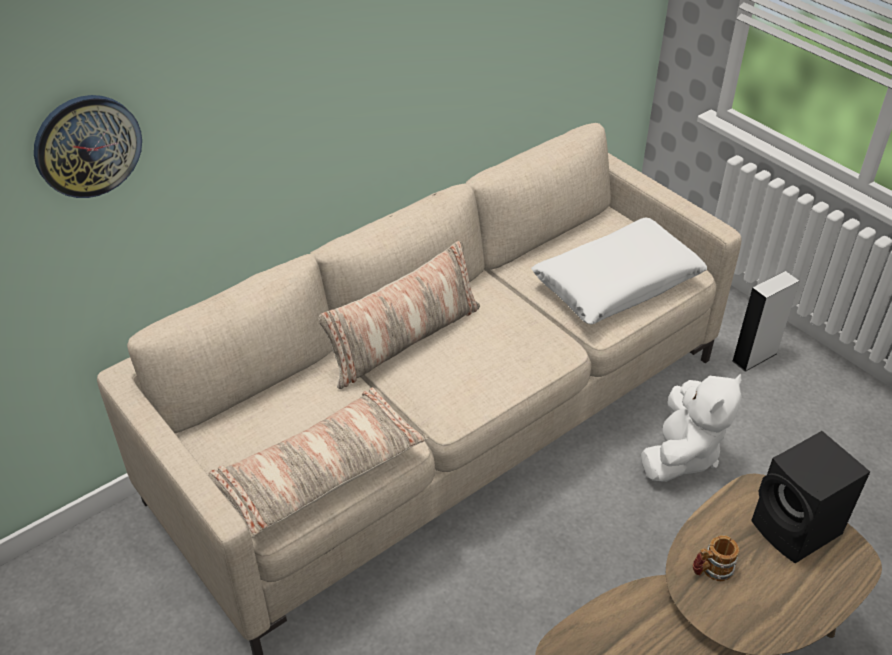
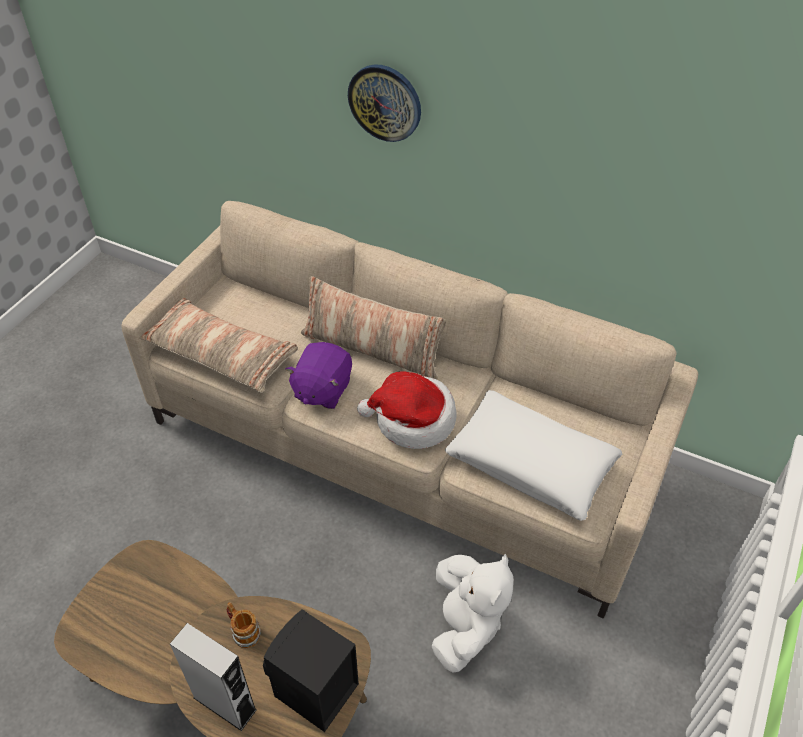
camera: 65 degrees right, 5 degrees up
wall clock [34,95,142,198] -> wall clock moved to [348,65,421,142]
white plush toy [641,374,742,482] -> white plush toy turned 90 degrees counterclockwise [432,554,513,673]
grey speaker [732,271,800,372] -> grey speaker moved to [170,623,257,731]
none -> purple plush toy [286,342,352,409]
none -> hat [357,371,456,449]

